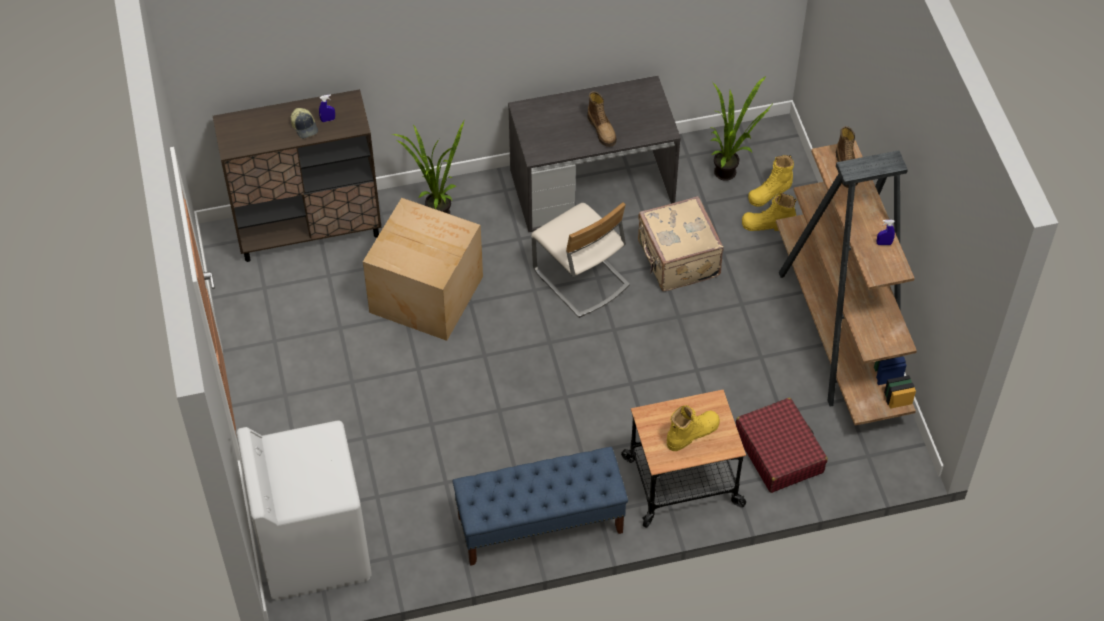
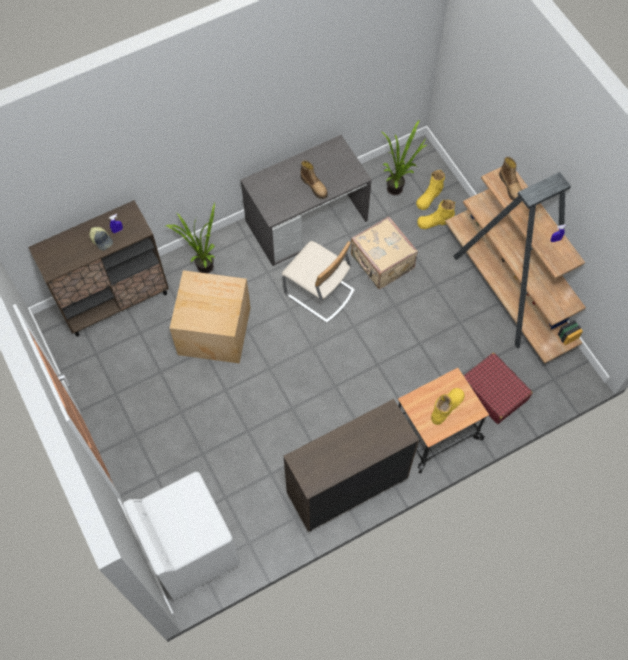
camera: 15 degrees left, 10 degrees up
blue bench [453,447,628,566] -> brown cabinet [283,399,419,532]

